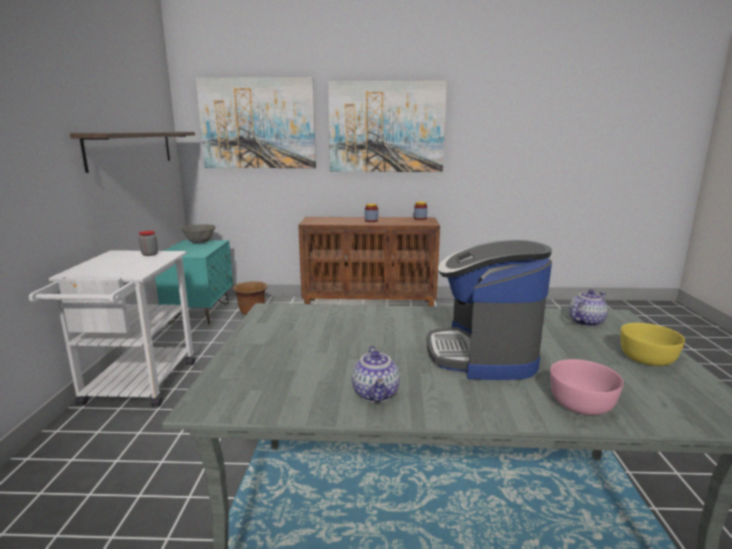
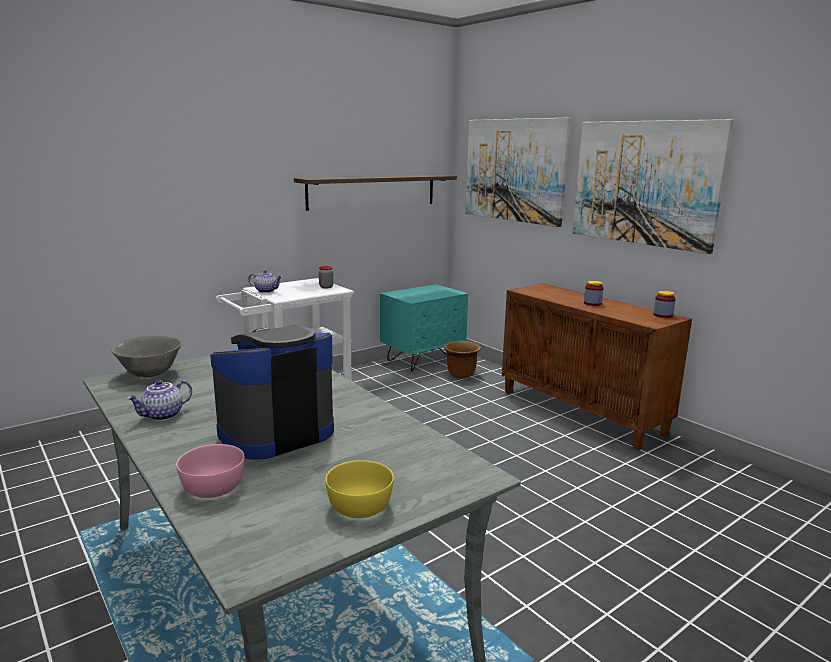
camera: 50 degrees right, 0 degrees up
grey bowl [181,224,216,243] -> grey bowl moved to [112,335,182,377]
teapot [569,290,608,327] -> teapot moved to [249,270,282,293]

